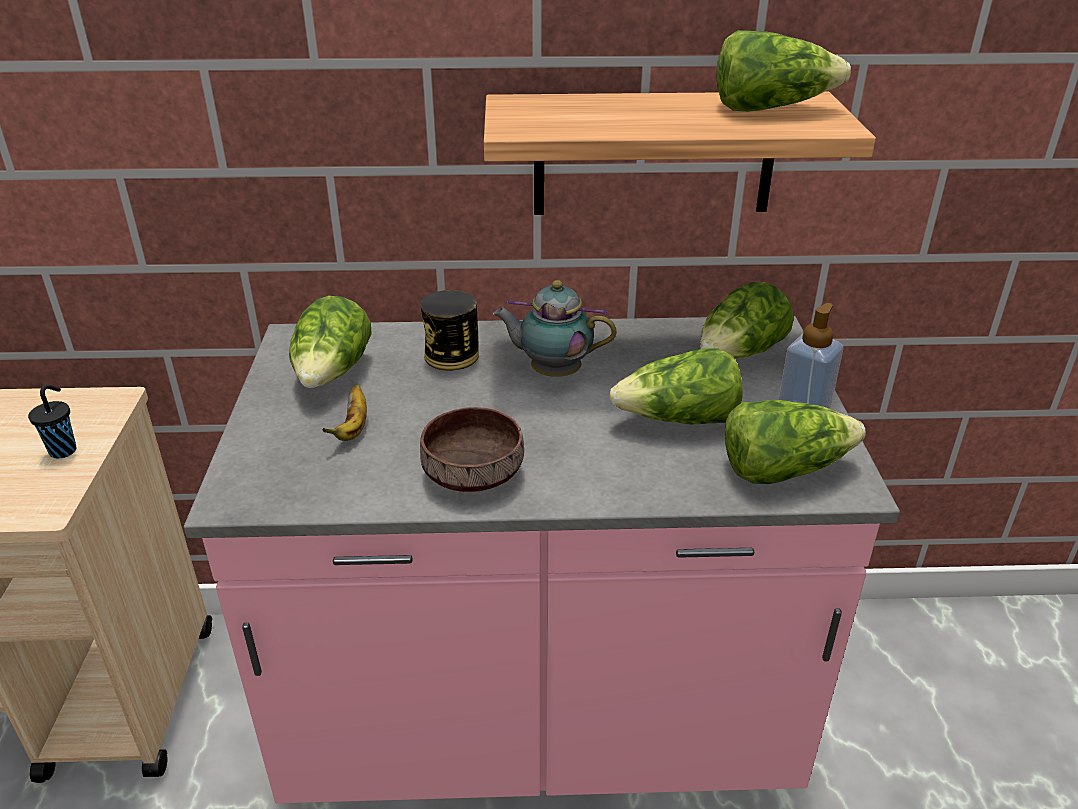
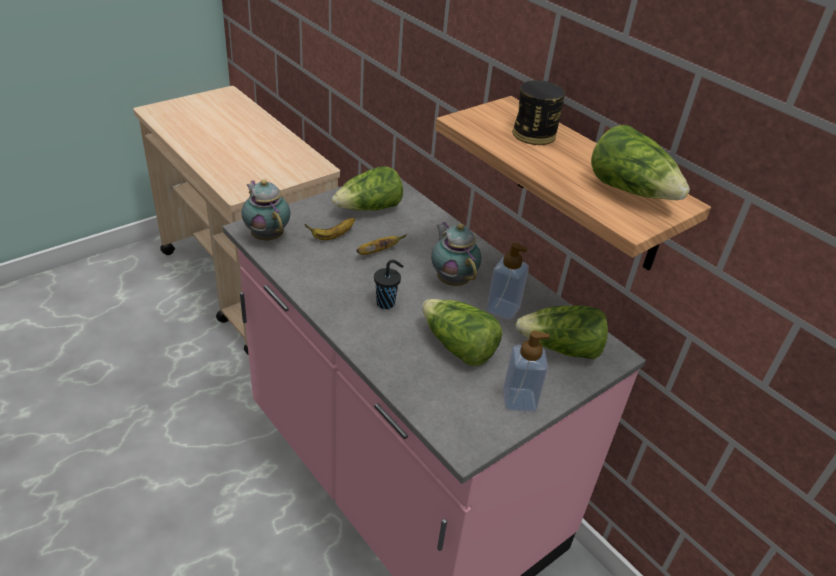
camera: 50 degrees right, 5 degrees up
black cup [28,384,77,459] -> black cup moved to [374,260,403,309]
can [420,290,479,370] -> can moved to [512,80,565,145]
brown bowl [420,407,524,492] -> none
lettuce [725,400,866,484] -> none
none -> teapot [241,179,290,241]
none -> banana [356,234,407,255]
none -> soap dispenser [487,243,529,320]

